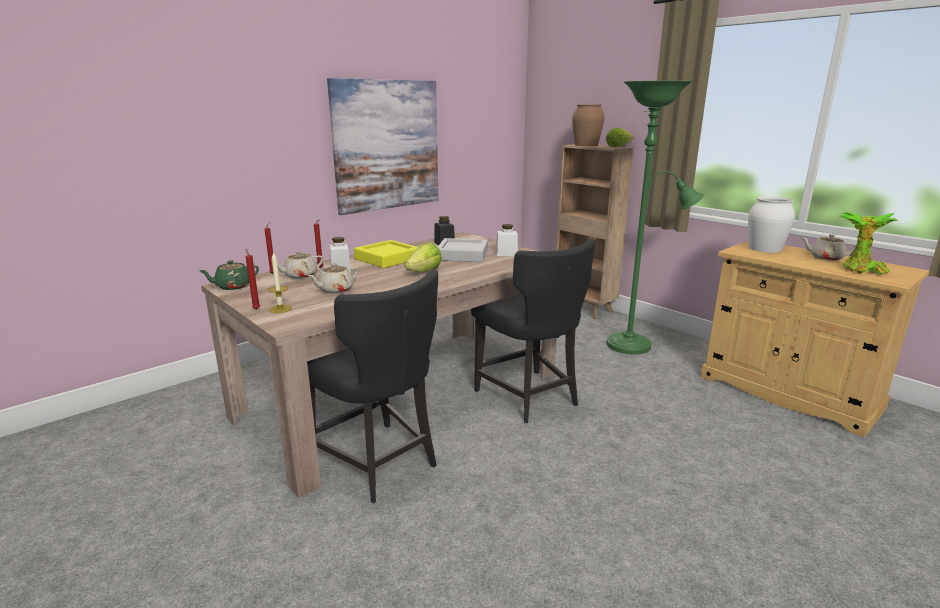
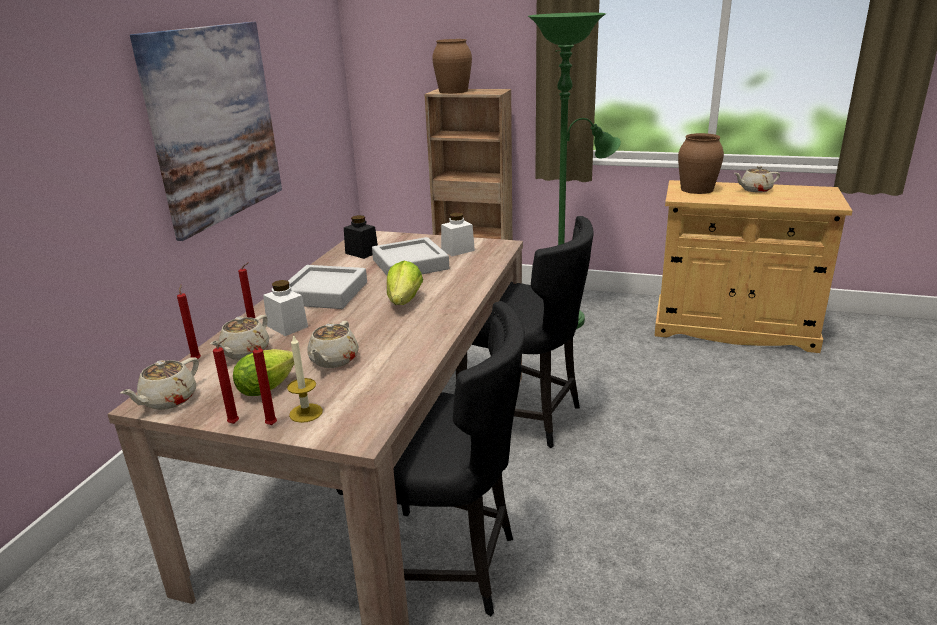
camera: 30 degrees left, 5 degrees up
green teapot [199,260,259,290] -> beige teapot [120,357,199,410]
yellow tray [354,240,418,268] -> grey tray [288,265,367,309]
lettuce [606,128,633,147] -> lettuce moved to [233,349,294,396]
white vase [748,196,795,253] -> brown vase [678,133,724,194]
potted plant [838,212,898,274] -> none
none -> red candle [213,338,239,424]

